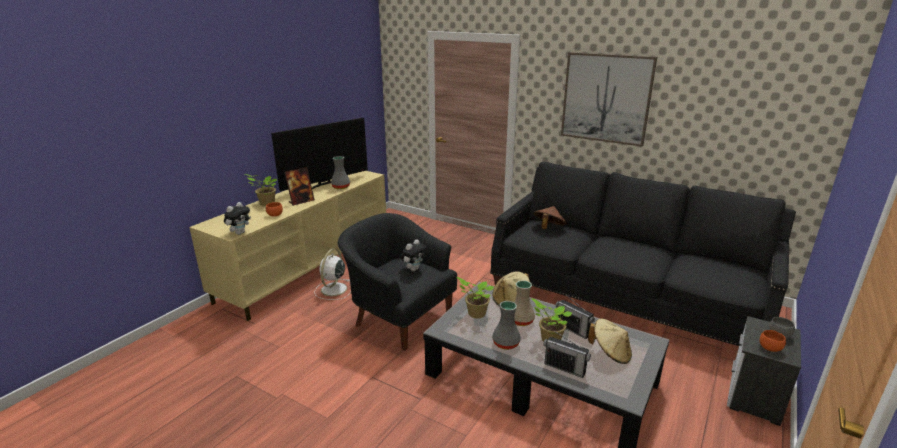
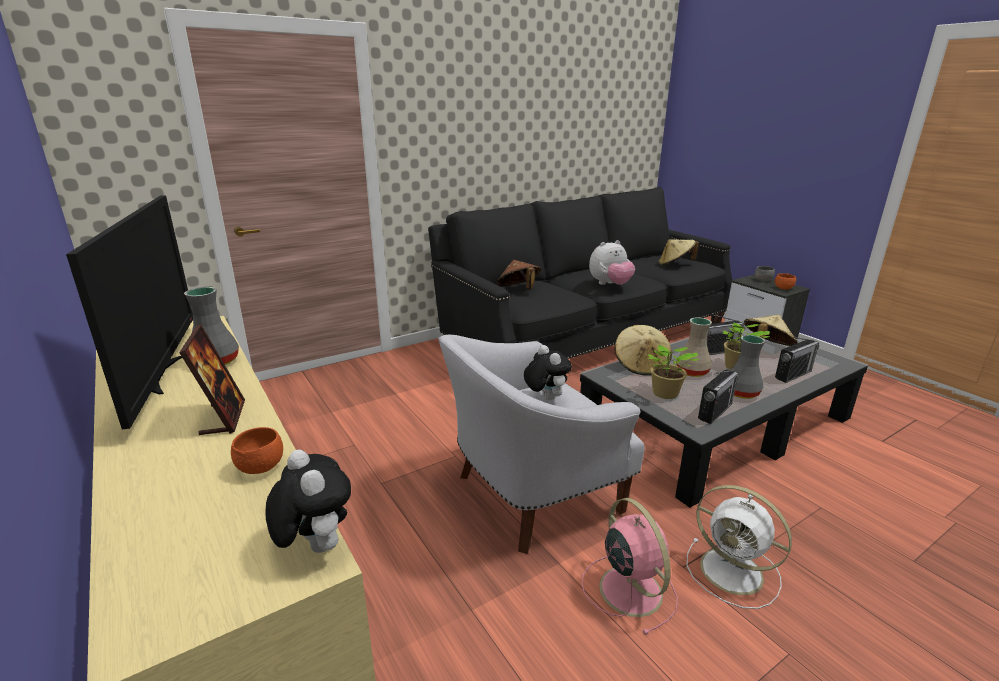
camera: 65 degrees left, 0 degrees up
potted plant [245,174,277,206] -> none
white fan [314,249,351,300] -> white fan moved to [687,485,792,609]
black armchair [338,213,457,351] -> white armchair [438,335,645,554]
picture [561,52,657,147] -> none
none -> pink fan [581,498,678,635]
none -> plush toy [589,240,635,285]
none -> beige hat [659,239,699,266]
none -> radio [698,370,738,424]

